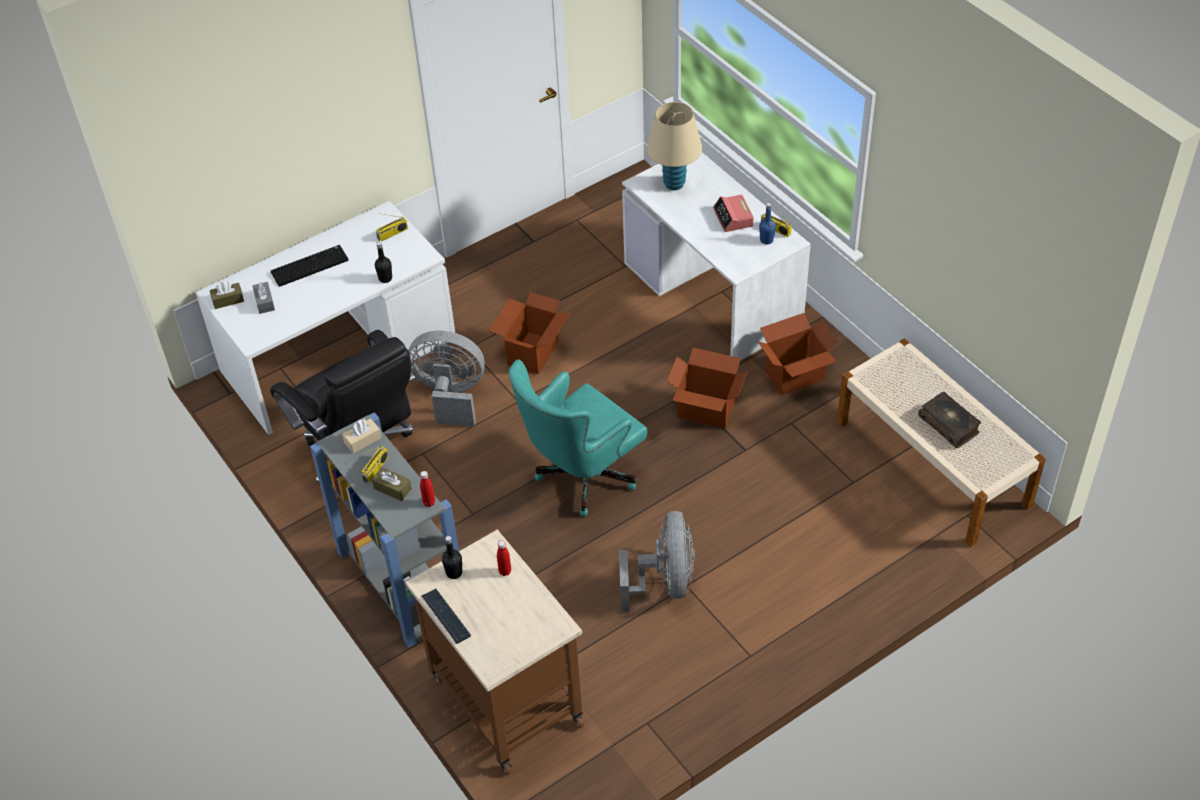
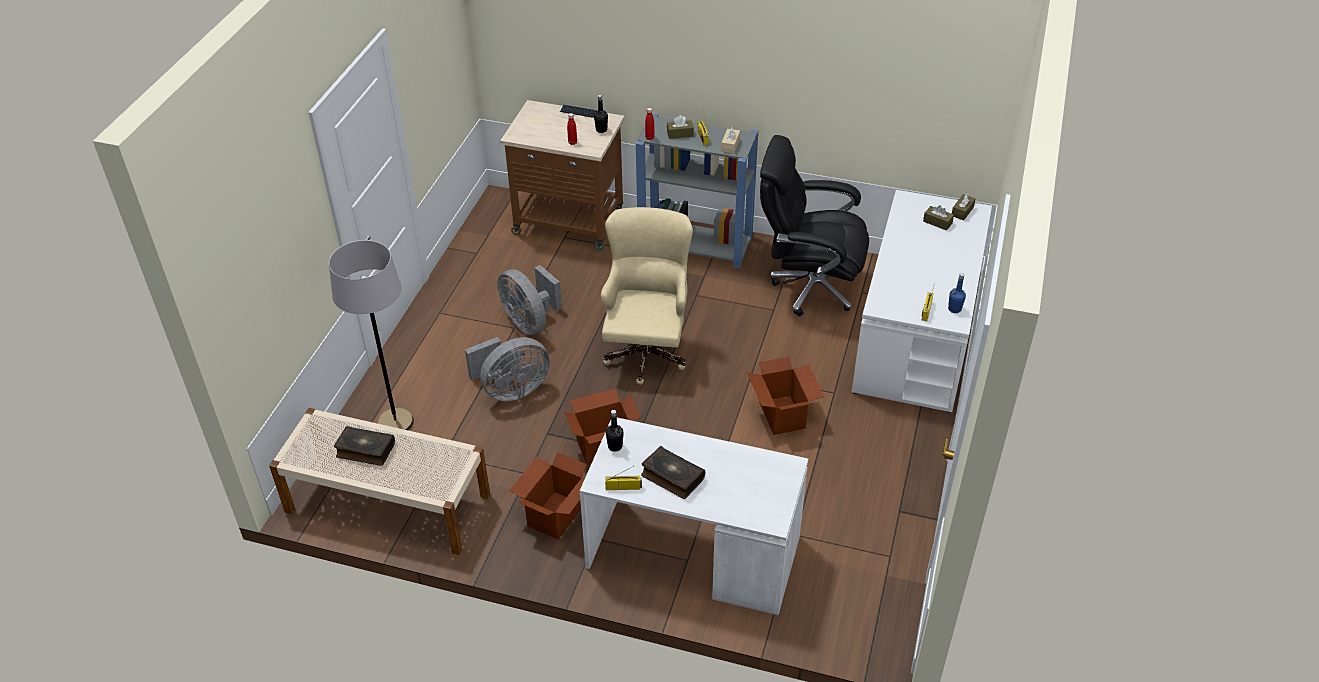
camera: 140 degrees right, 5 degrees down
grey tissue box [252,282,275,314] -> brown tissue box [923,205,954,231]
keyboard [271,245,349,287] -> none
black bottle [375,242,392,283] -> black bottle moved to [606,410,624,452]
grey fan [408,331,485,427] -> grey fan moved to [465,337,550,401]
turquoise office chair [509,360,647,517] -> beige office chair [601,207,693,385]
beige table lamp [647,102,702,190] -> none
alarm clock [713,194,754,232] -> book [641,446,705,499]
blue bottle [759,203,776,244] -> blue bottle moved to [948,273,966,313]
none -> grey floor lamp [329,240,414,431]

